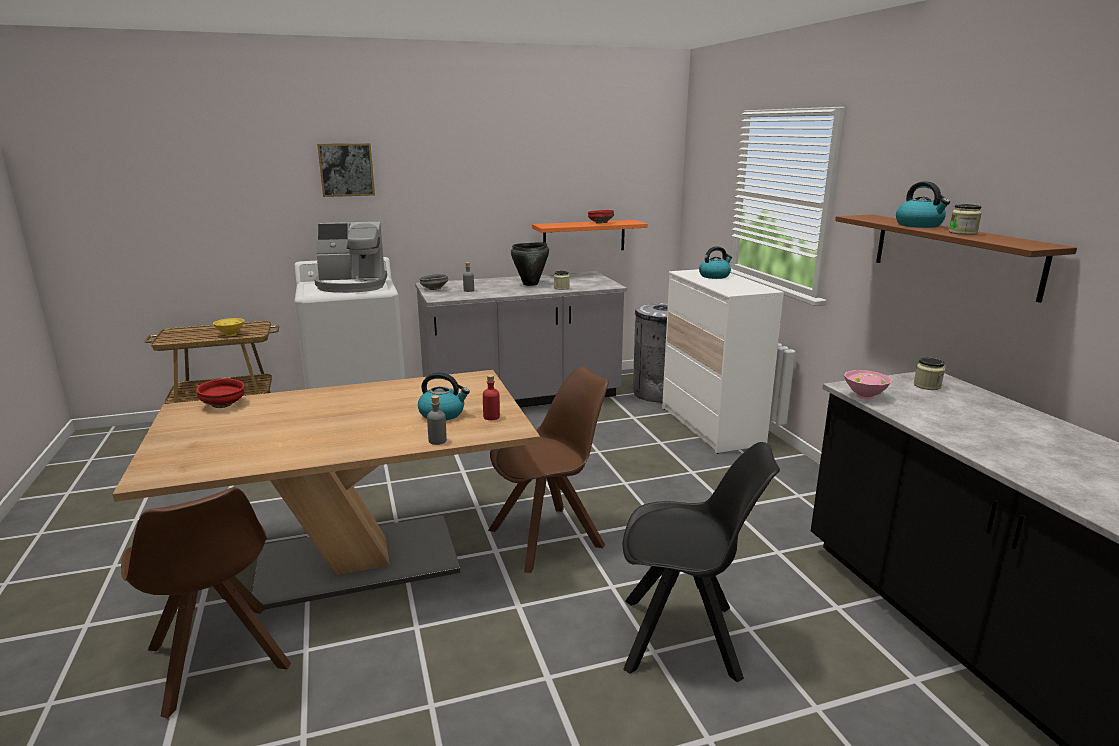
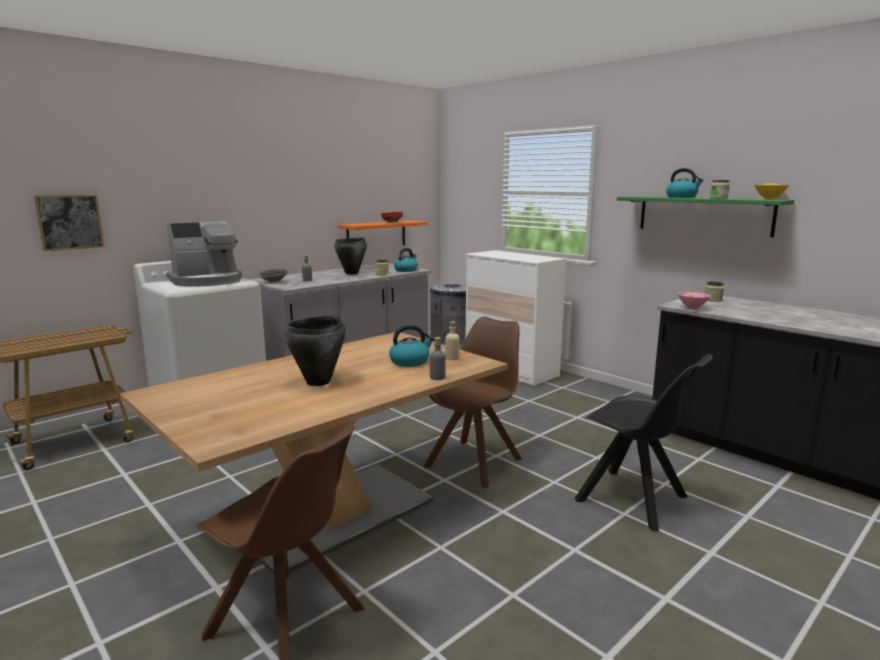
camera: 25 degrees left, 5 degrees down
red bowl [196,379,245,408] -> none
yellow bowl [213,318,244,336] -> yellow bowl moved to [754,183,789,200]
picture [317,143,375,197] -> picture moved to [34,195,105,251]
red bottle [483,375,500,420] -> beige bottle [445,321,460,360]
black chair [623,442,780,682] -> black chair turned 60 degrees clockwise [574,354,713,531]
kettle [699,246,732,279] -> kettle moved to [394,248,418,272]
brown shelf [835,215,1077,303] -> green shelf [617,196,795,237]
none -> black cooking pot [285,316,346,386]

